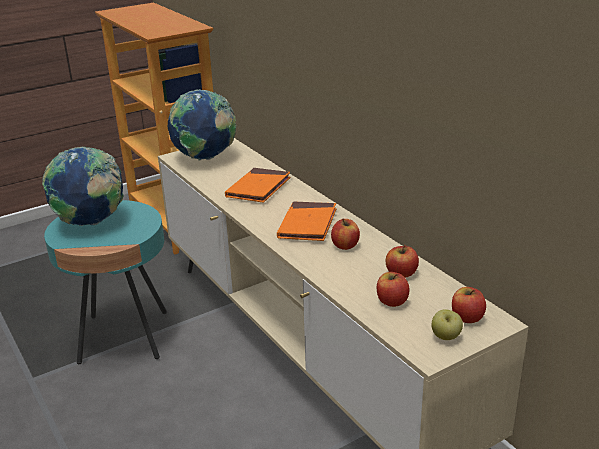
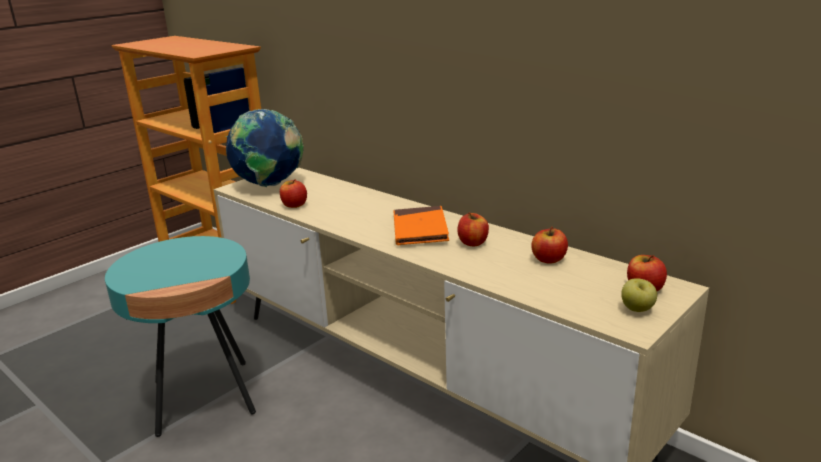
camera: 15 degrees left, 5 degrees down
globe [42,147,124,226] -> none
orange book [225,168,291,203] -> none
apple [377,272,410,307] -> apple moved to [280,179,307,208]

